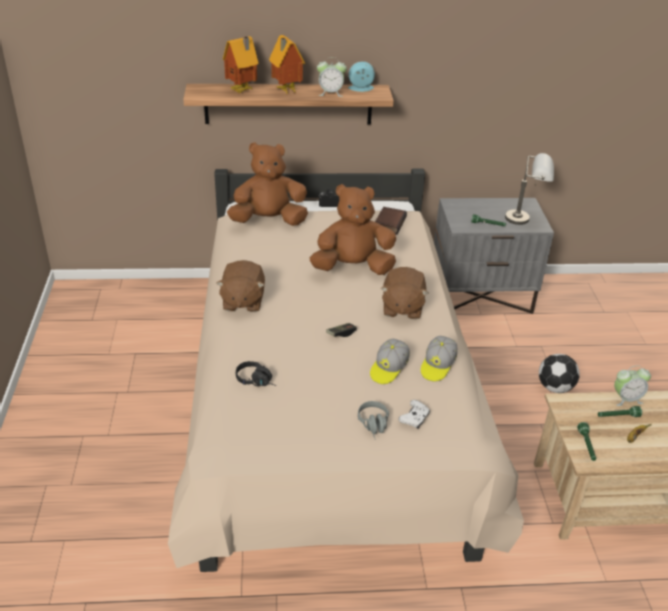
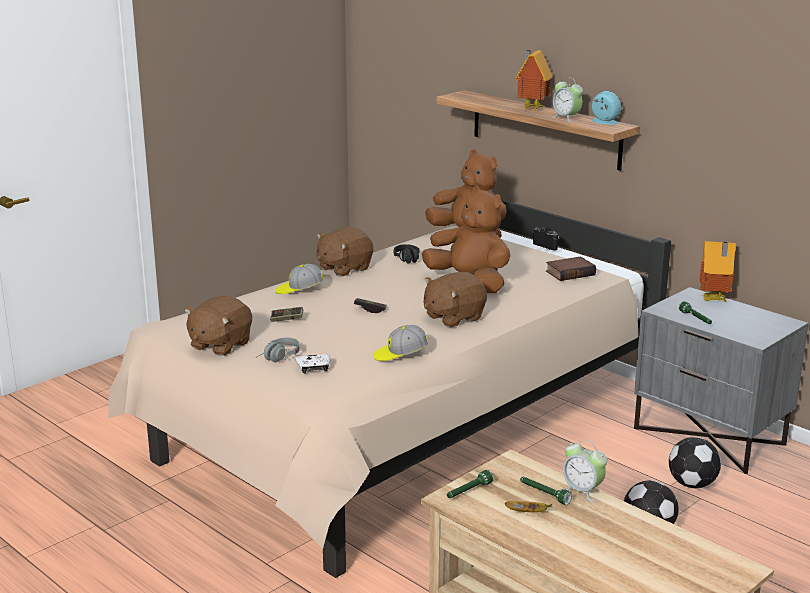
camera: 50 degrees right, 15 degrees down
toy house [223,36,259,93] -> toy house moved to [699,241,736,302]
black headphones [236,361,277,386] -> black headphones moved to [394,244,419,263]
cap [370,339,410,384] -> cap moved to [276,264,323,294]
grey table lamp [505,153,554,225] -> none
none -> brown plush toy [184,296,252,356]
none -> game controller [270,307,303,322]
none -> football [669,437,721,488]

